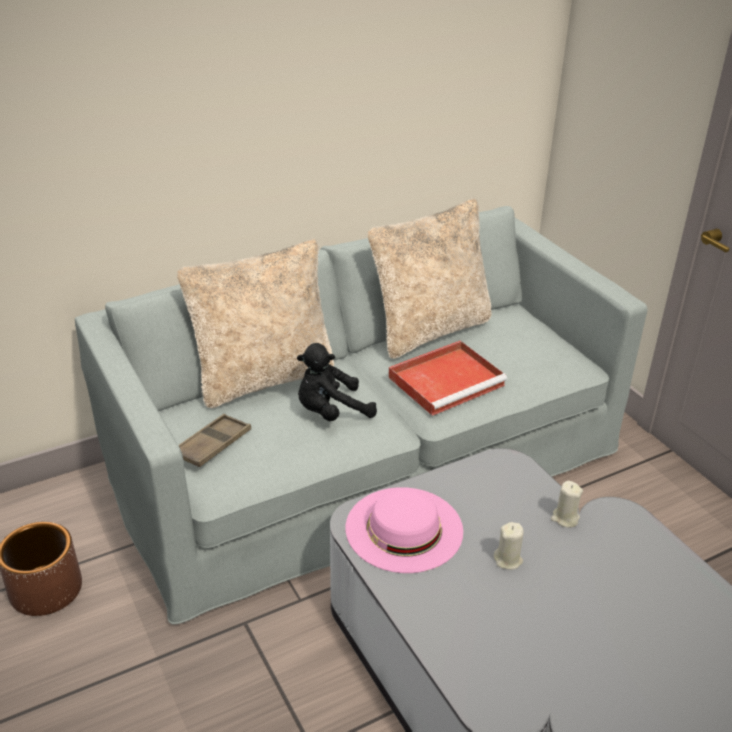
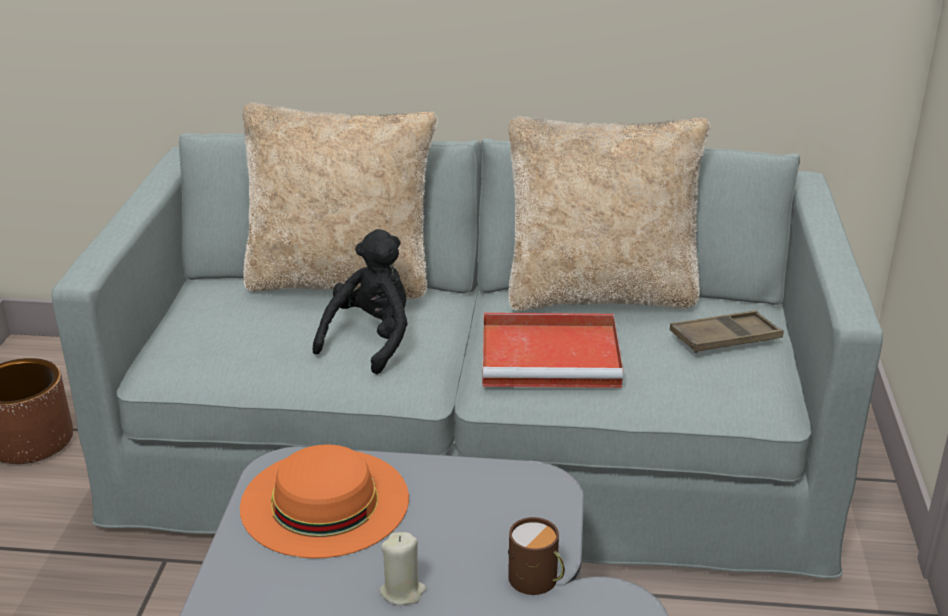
camera: 35 degrees right, 5 degrees down
brown tray [178,414,251,467] -> brown tray moved to [670,311,784,353]
black plush toy [297,343,377,421] -> black plush toy turned 105 degrees clockwise [313,229,408,374]
pink hat [346,487,463,573] -> orange hat [240,445,409,559]
beige candle [551,481,583,528] -> brown mug [508,517,565,595]

